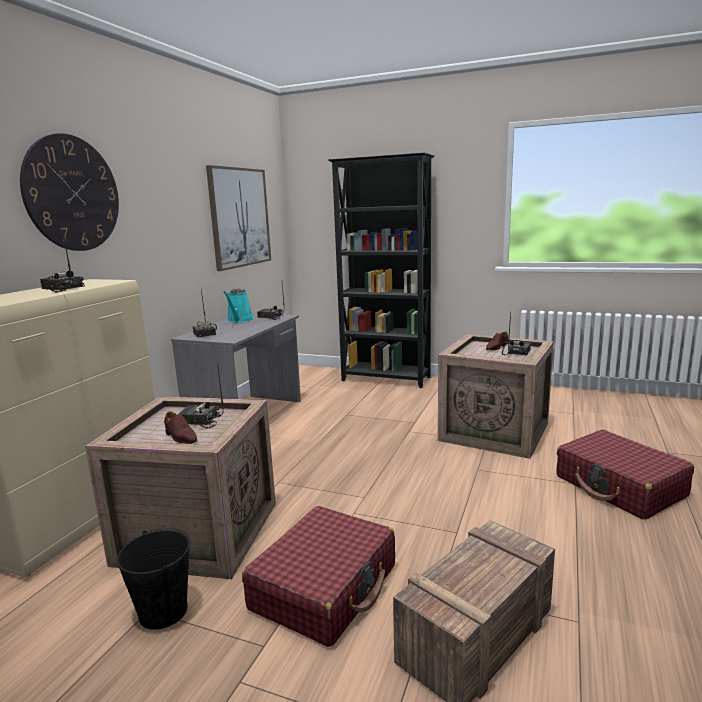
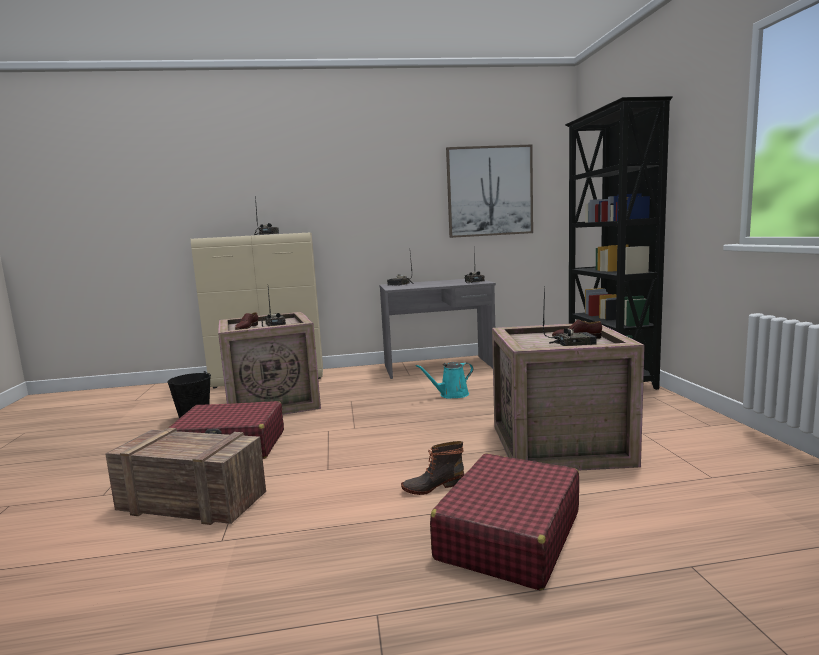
camera: 60 degrees right, 5 degrees down
wall clock [20,133,119,251] -> none
turquoise watering can [223,289,254,322] -> turquoise watering can moved to [415,362,473,399]
none -> boot [401,441,464,495]

